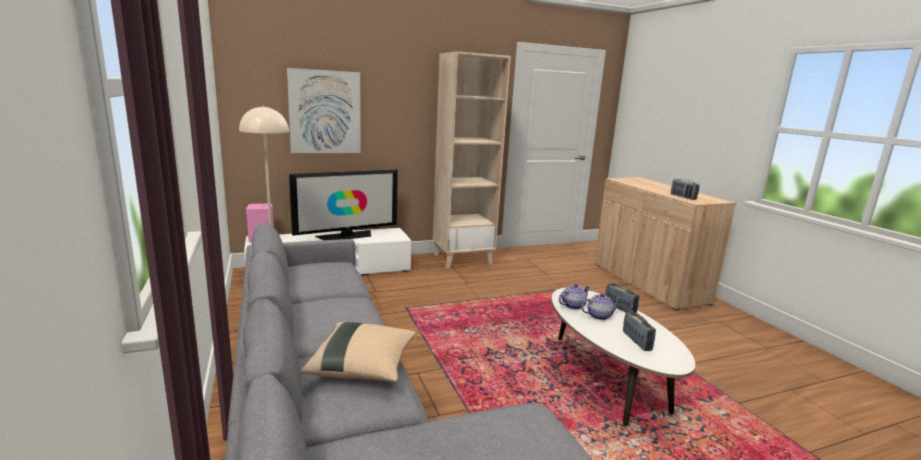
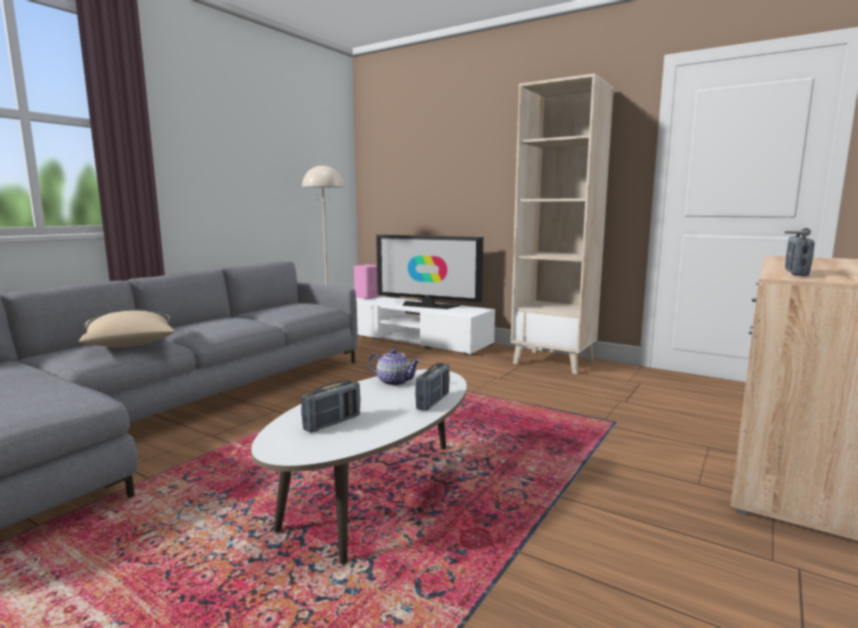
camera: 55 degrees right, 5 degrees down
picture [287,68,361,153] -> none
teapot [581,293,621,320] -> none

